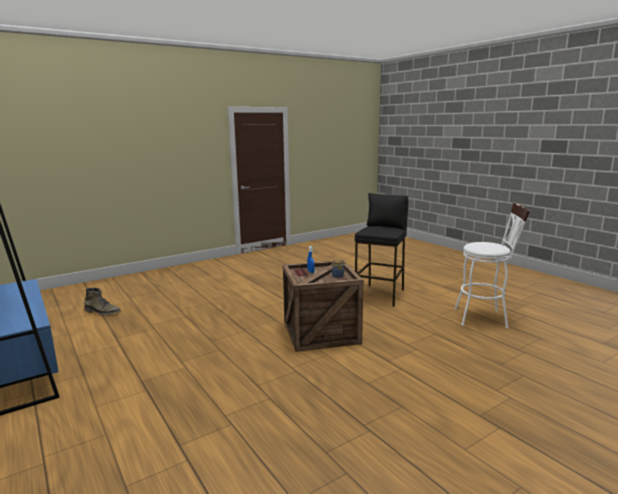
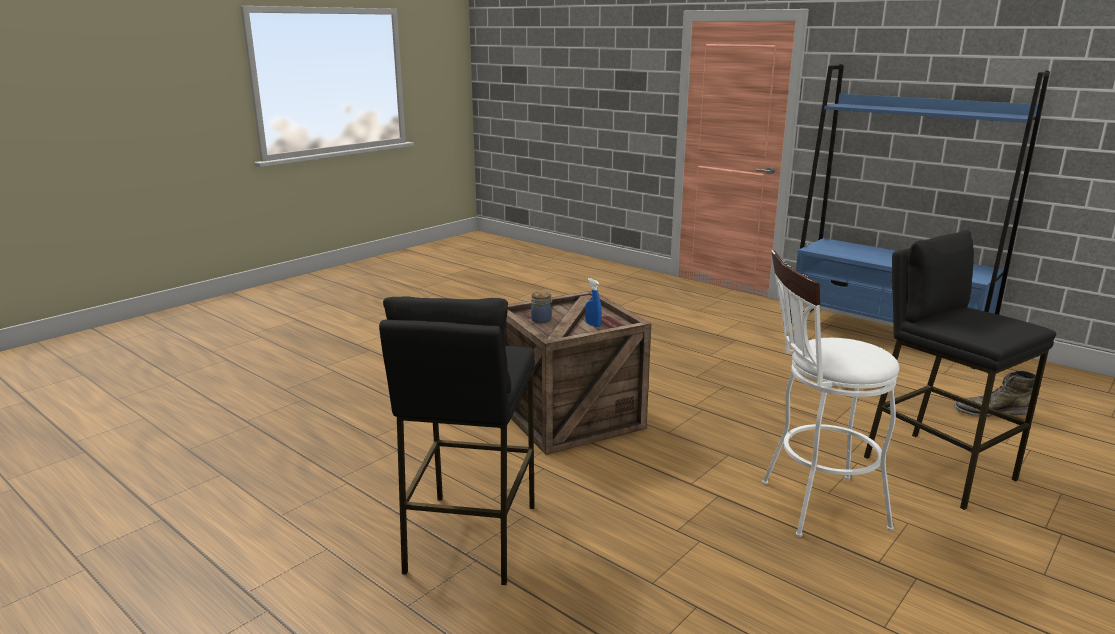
camera: 165 degrees right, 5 degrees up
white stool [455,202,530,328] -> white stool moved to [762,250,900,537]
none -> black stool [864,230,1056,510]

